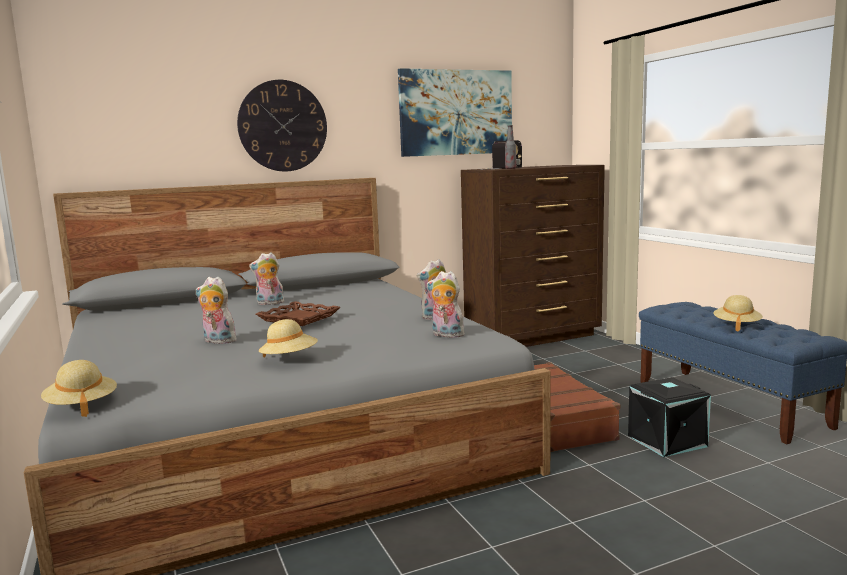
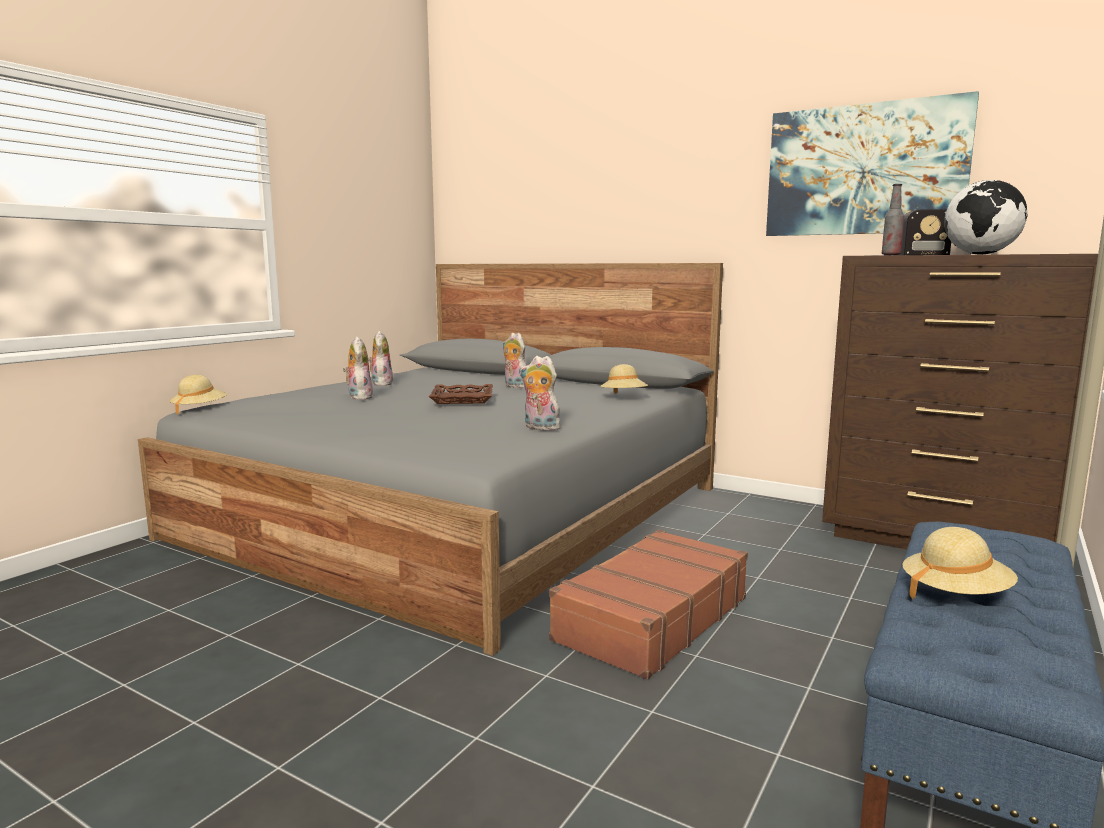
camera: 55 degrees right, 0 degrees up
wall clock [237,80,327,171] -> none
beige hat [259,319,318,358] -> beige hat moved to [600,364,648,394]
plush toy [427,271,465,338] -> plush toy moved to [368,331,393,386]
black storage box [628,377,711,457] -> none
none -> globe [944,180,1028,255]

